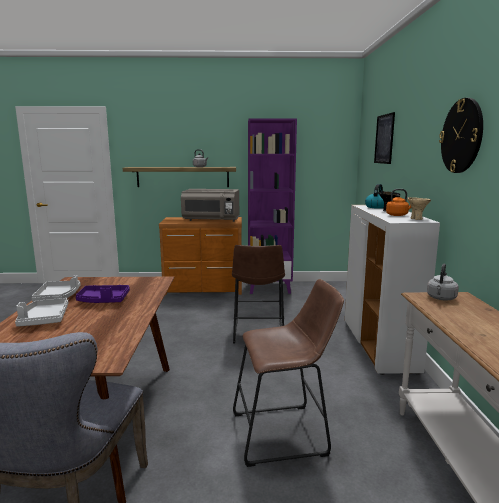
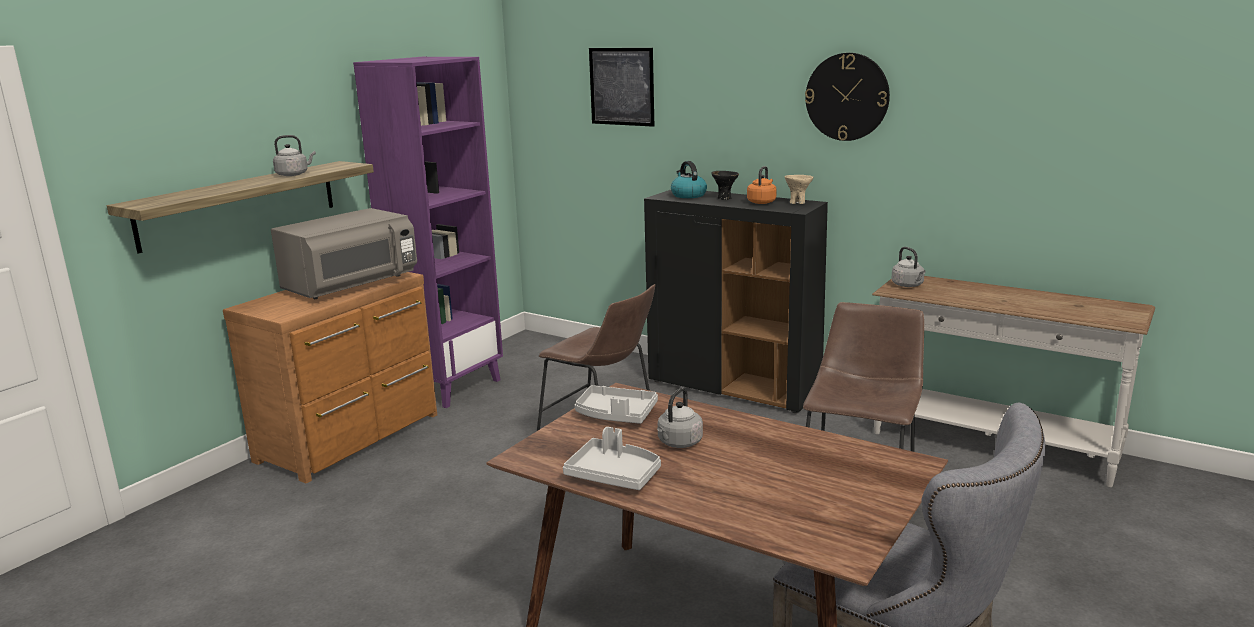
camera: 55 degrees left, 5 degrees up
grey tray [15,298,68,327] -> grey tray moved to [575,385,658,424]
purple tray [76,285,130,303] -> grey kettle [657,388,703,448]
white cabinet [345,205,440,375] -> black cabinet [644,190,828,413]

